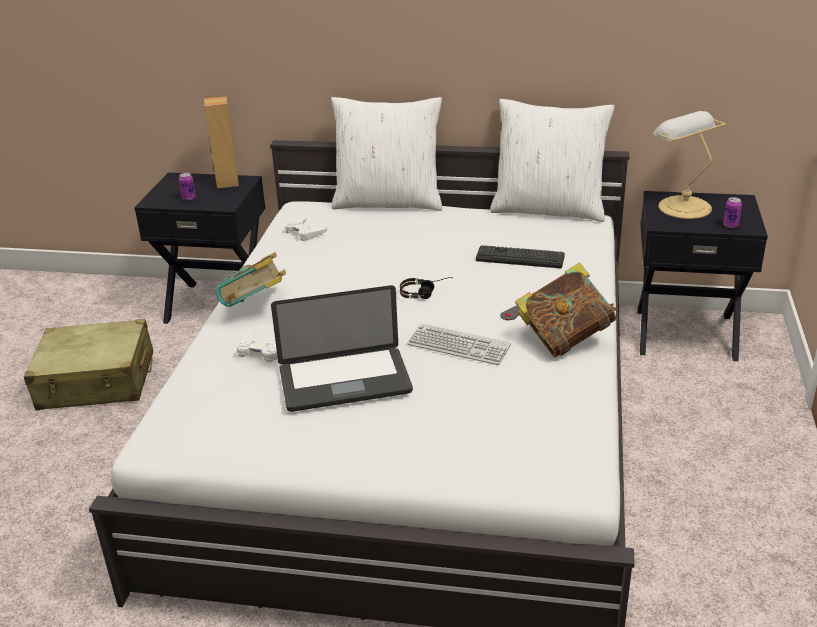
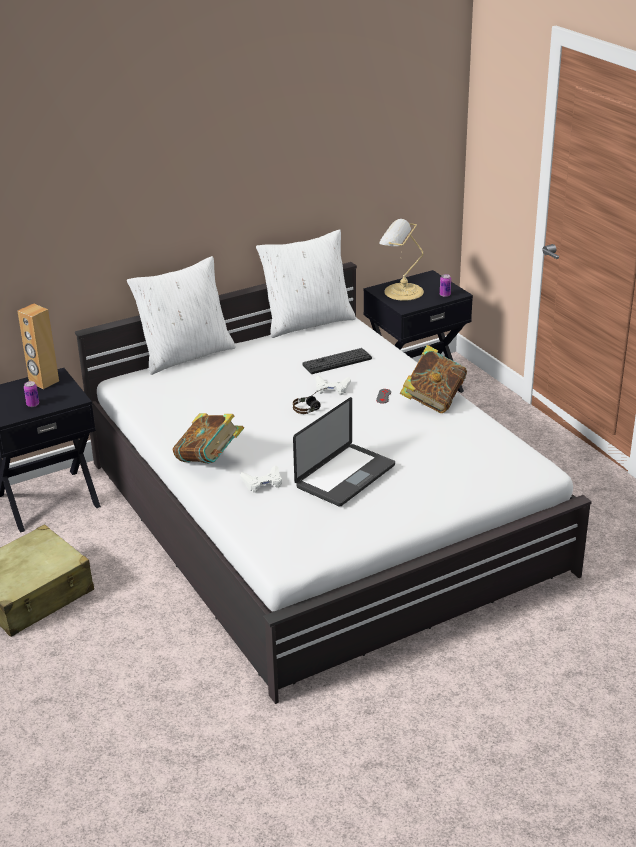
camera: 40 degrees left, 0 degrees up
white game controller [284,215,327,241] -> white game controller moved to [316,376,351,395]
keyboard [407,323,511,365] -> none

